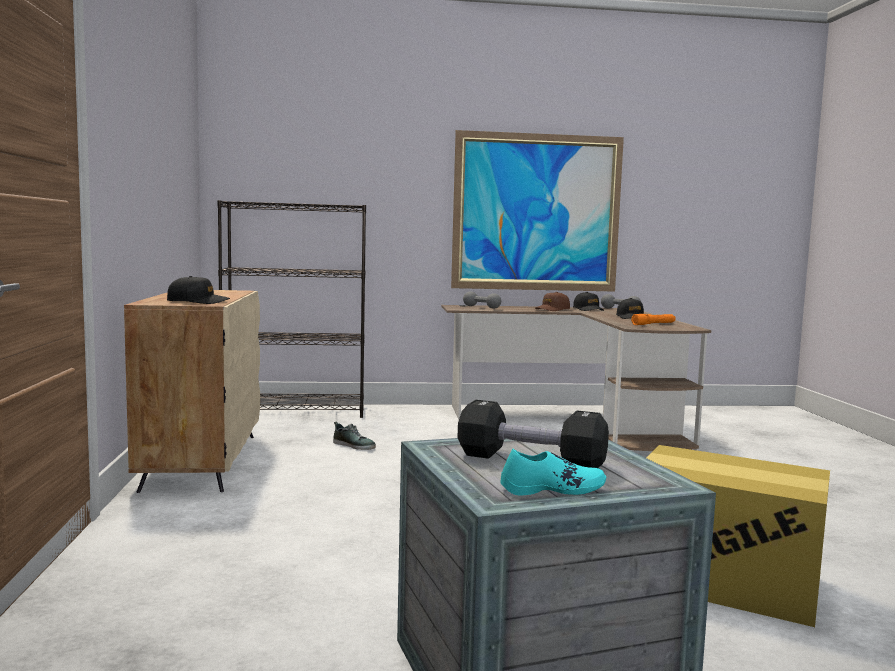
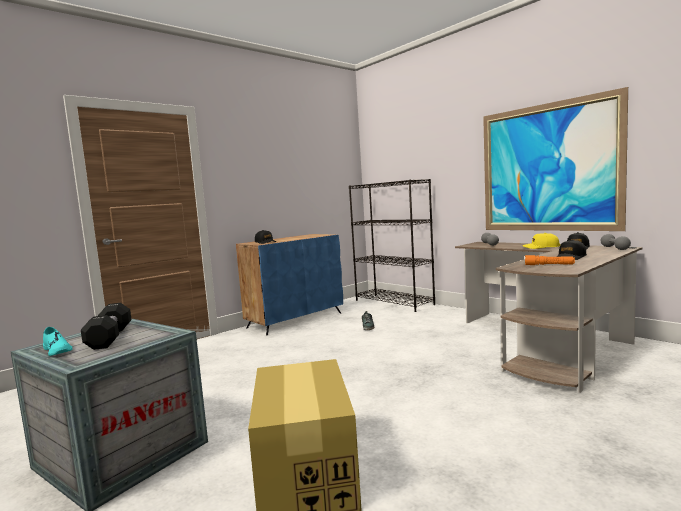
camera: 55 degrees right, 0 degrees up
beige cabinet [124,290,260,493] -> blue cabinet [236,234,343,336]
brown cap [535,292,570,311] -> yellow cap [522,233,560,249]

